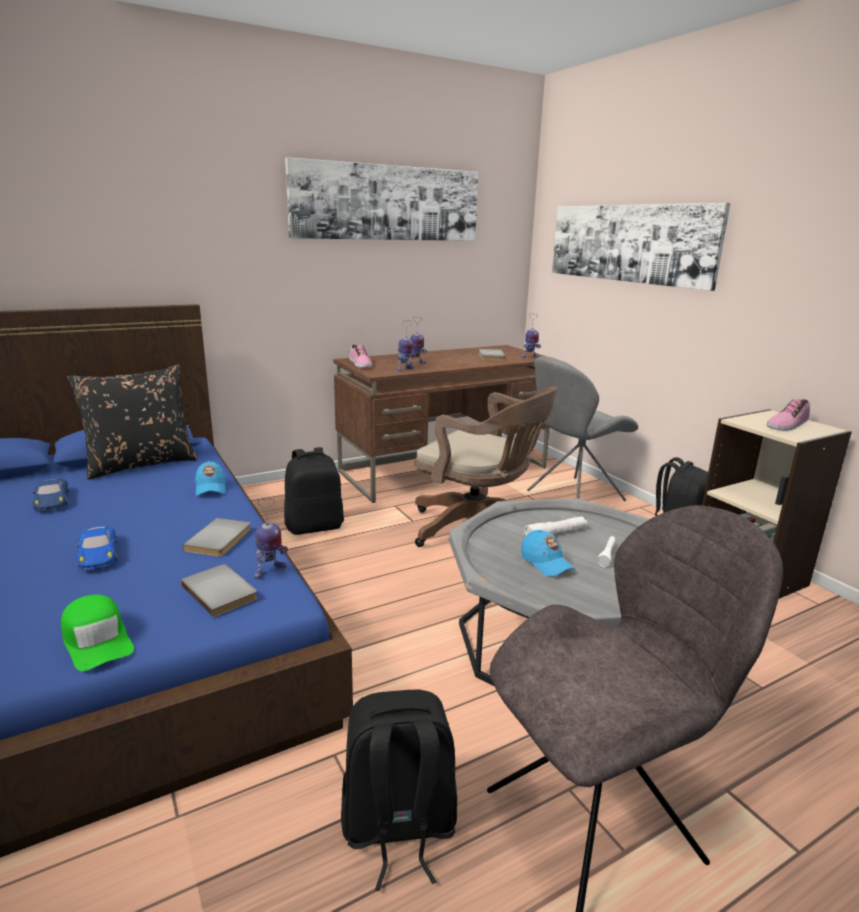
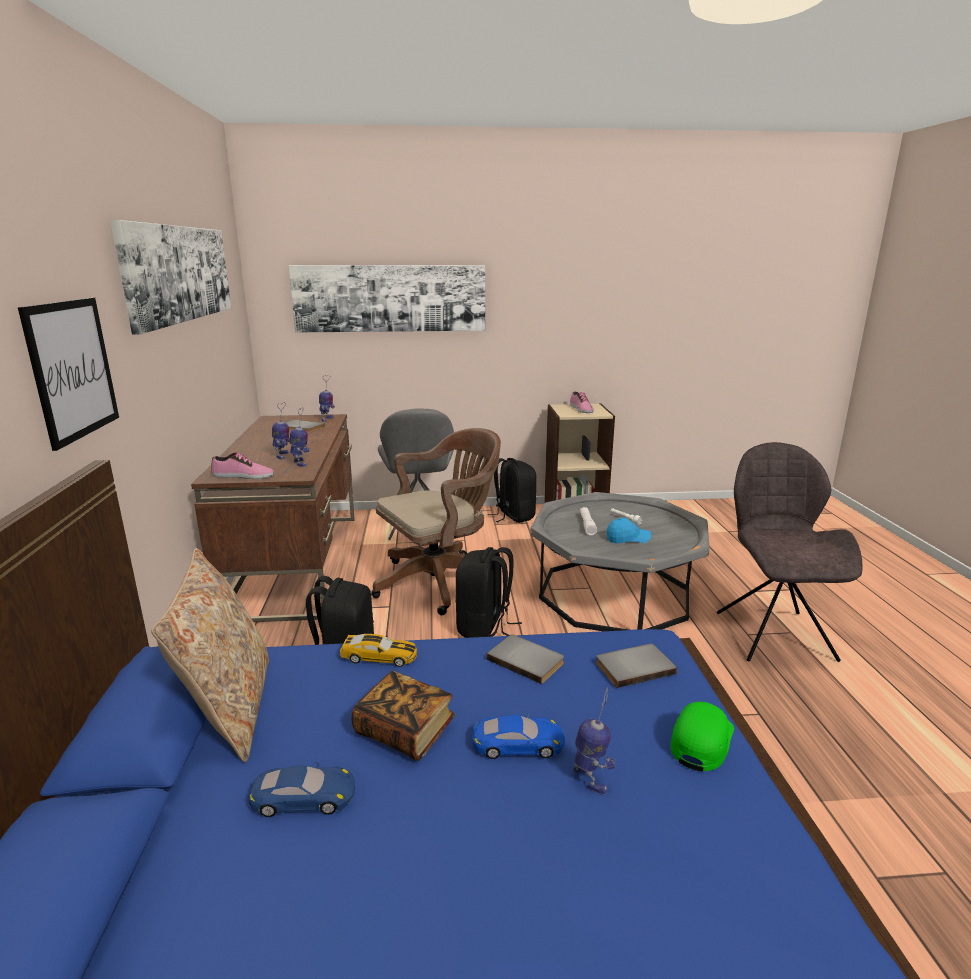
camera: 65 degrees left, 0 degrees up
green cap [61,595,134,671] -> green cap turned 45 degrees counterclockwise [671,702,734,771]
black pillow [67,365,198,480] -> beige pillow [151,548,269,762]
blue cap [195,461,226,496] -> toy car [340,634,417,667]
toy robot [254,499,288,580] -> toy robot moved to [574,687,616,795]
black backpack [341,689,457,891] -> black backpack moved to [456,547,522,638]
none -> picture [18,298,119,451]
none -> book [351,671,455,761]

